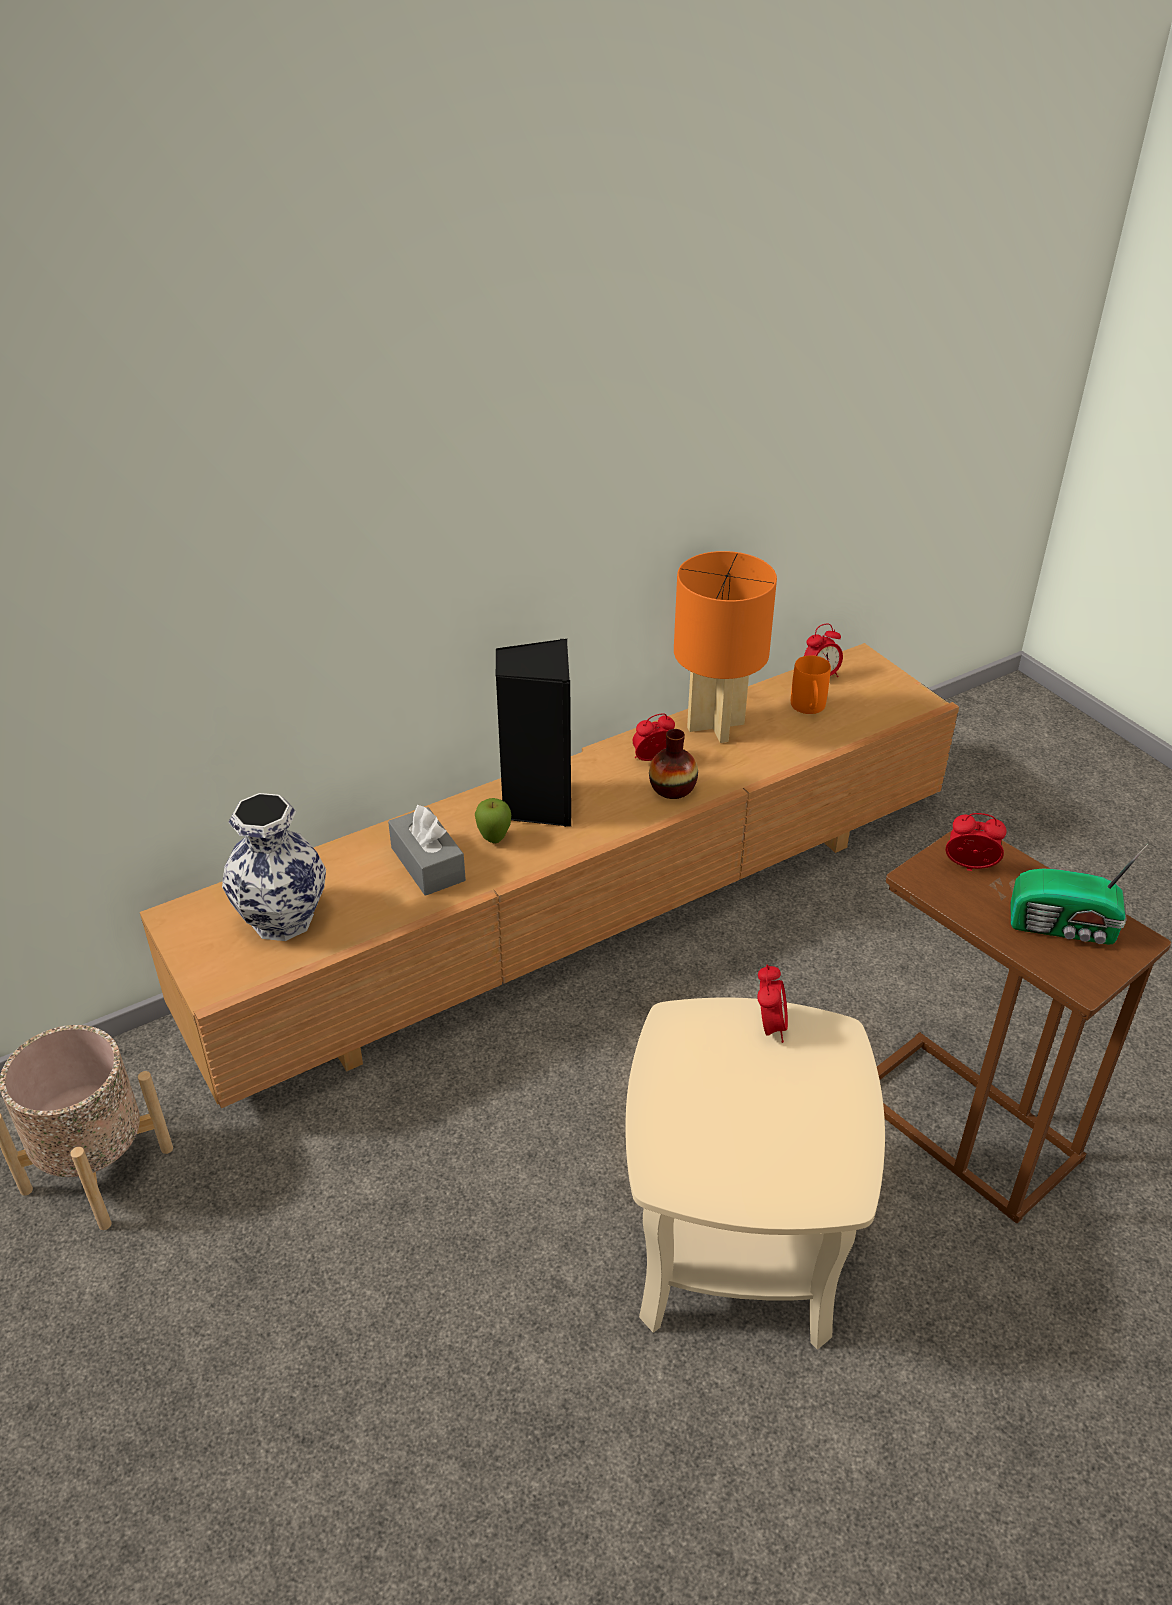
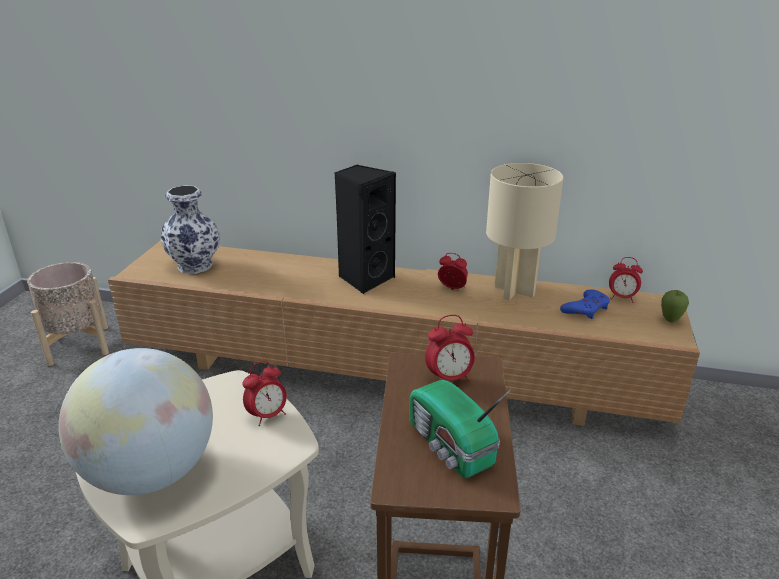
camera: 45 degrees right, 10 degrees down
grey tissue box [388,805,466,896] -> none
apple [475,798,511,843] -> apple moved to [661,290,689,323]
vase [649,729,698,799] -> none
orange table lamp [674,551,777,743] -> beige table lamp [486,163,563,300]
orange mug [791,655,831,714] -> blue game controller [560,289,610,319]
alarm clock [946,813,1006,871] -> alarm clock turned 105 degrees clockwise [425,315,475,382]
none -> globe [59,348,213,495]

